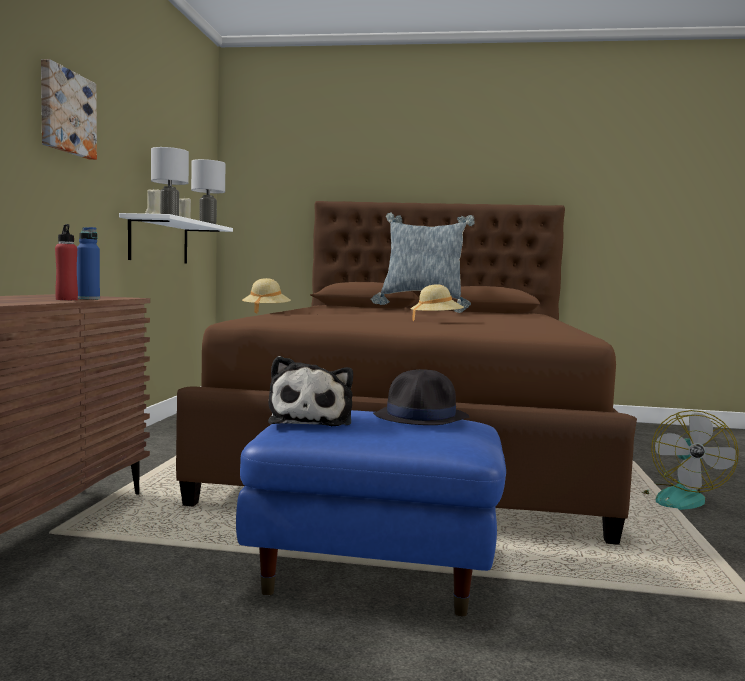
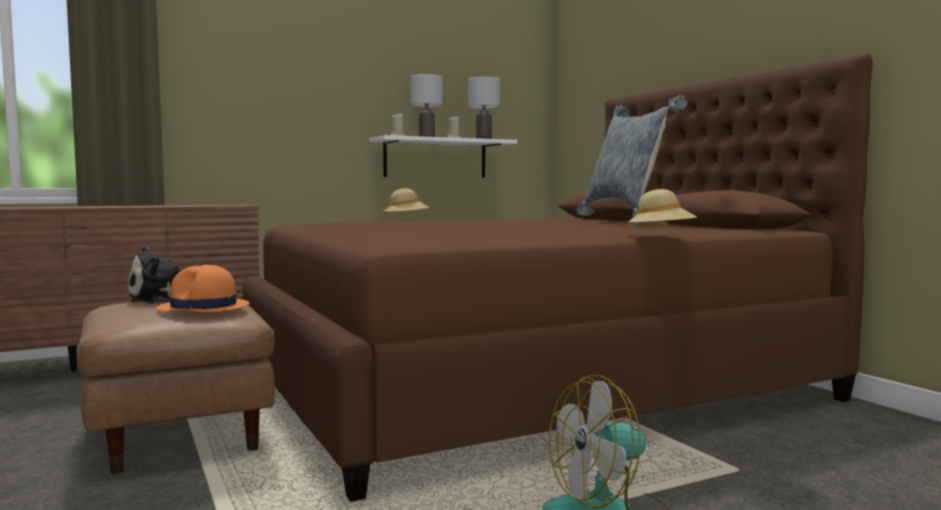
camera: 55 degrees right, 0 degrees up
picture [41,59,97,160] -> none
red bottle [55,224,78,300] -> none
blue bottle [77,227,100,300] -> none
blue ottoman [236,410,506,617] -> brown ottoman [76,301,275,474]
black hat [373,369,469,425] -> orange hat [157,265,249,312]
beige hat [410,284,464,321] -> beige hat moved to [628,189,697,236]

